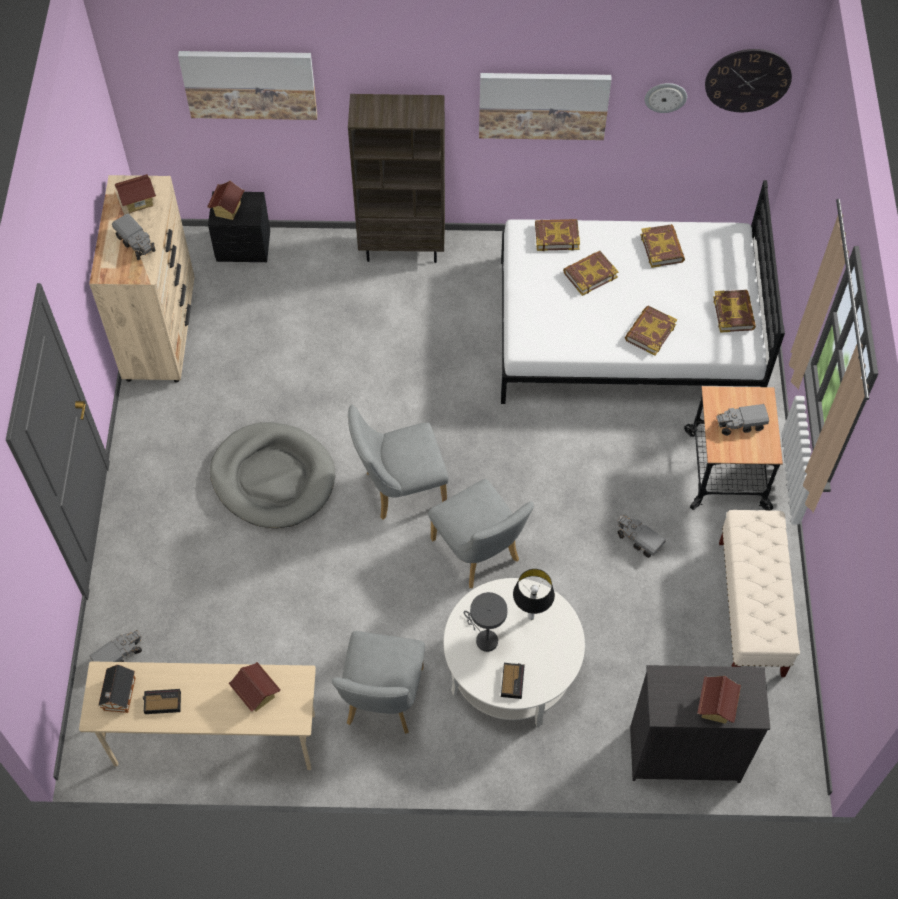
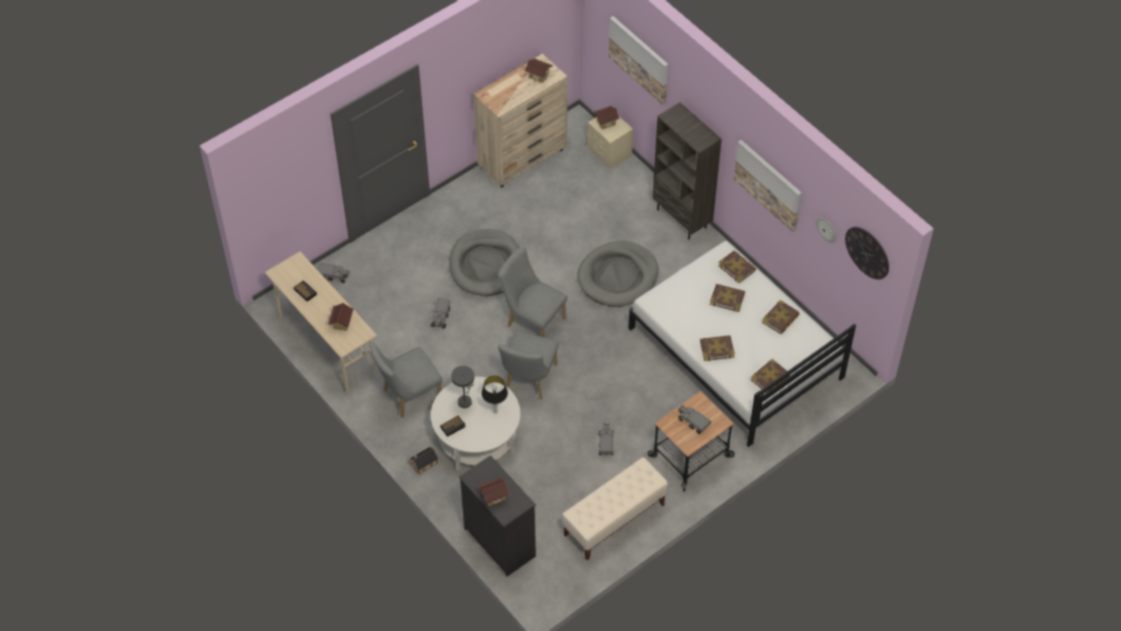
camera: 50 degrees right, 5 degrees down
toy house [98,665,135,713] -> toy house moved to [409,447,438,474]
toy truck [112,214,155,260] -> toy truck moved to [431,298,450,329]
black nightstand [208,191,270,262] -> beige nightstand [588,117,633,169]
none -> grey dog bed [577,241,659,307]

